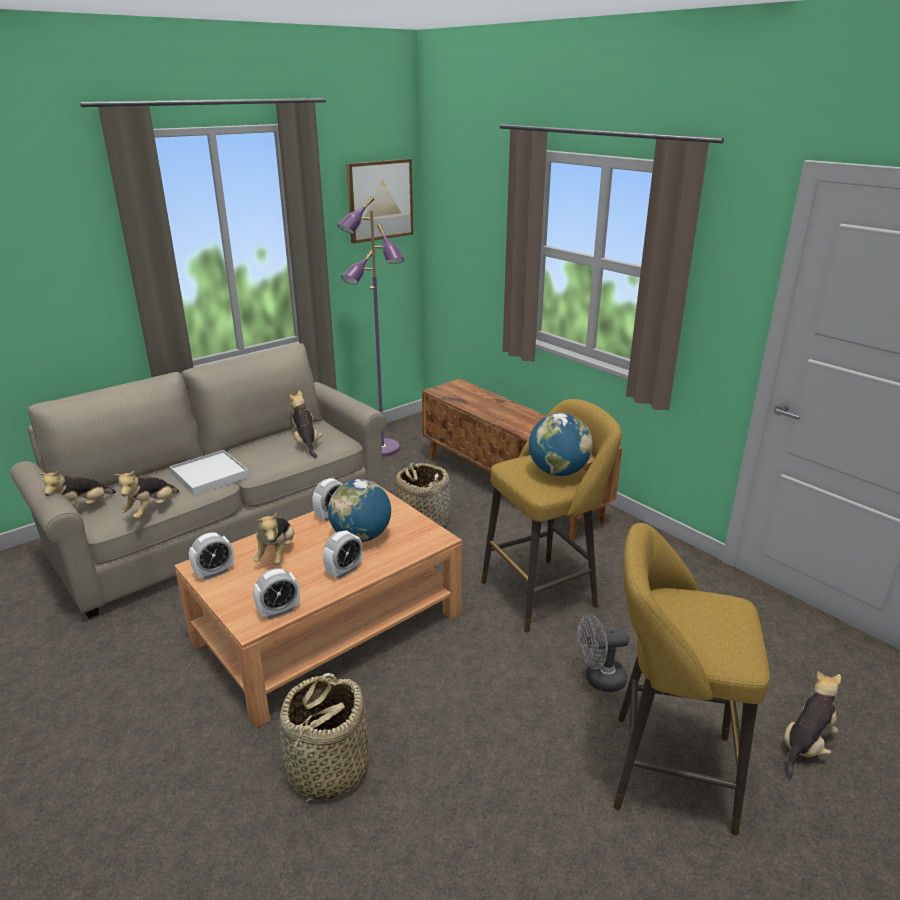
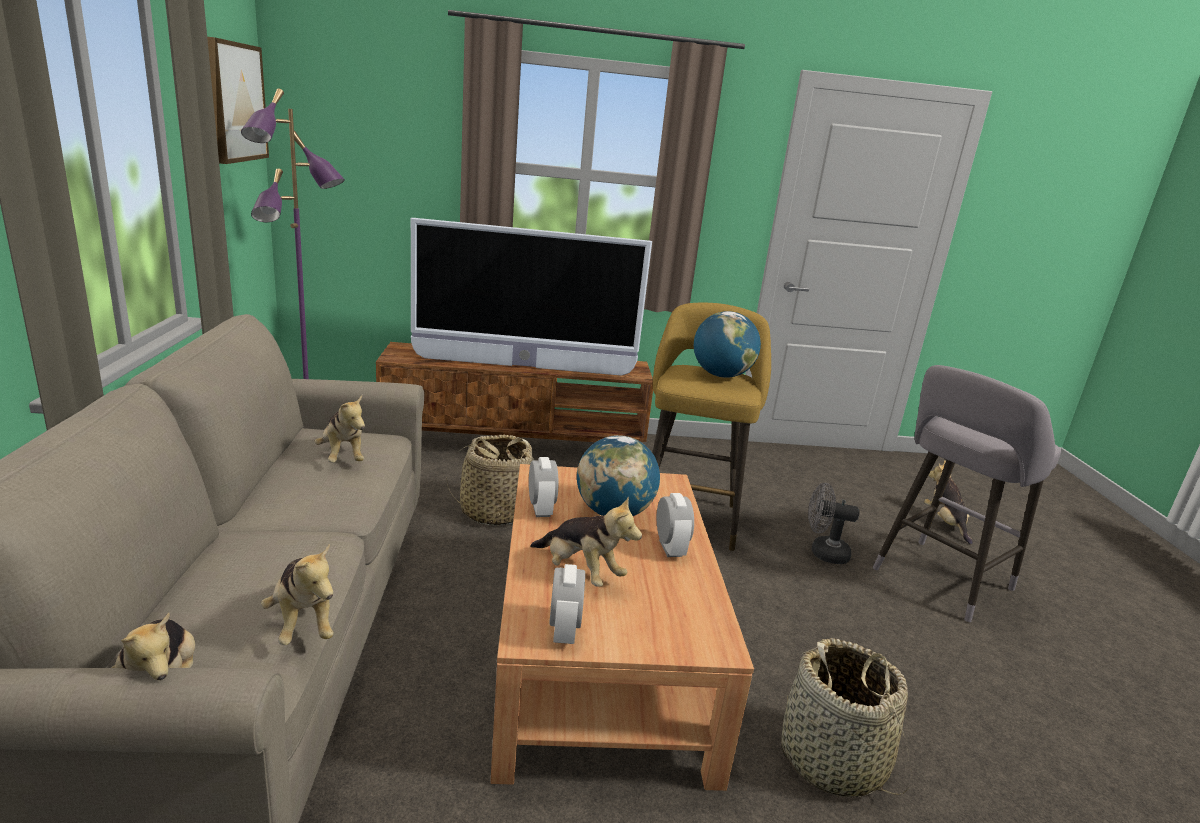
camera: 55 degrees left, 5 degrees down
white tray [170,450,249,496] -> none
alarm clock [253,568,300,619] -> none
plush toy [289,391,323,458] -> plush toy turned 135 degrees counterclockwise [315,395,365,463]
grey fan [577,614,629,692] -> grey fan turned 75 degrees clockwise [808,483,860,564]
yellow stool [613,523,769,835] -> grey stool [873,365,1061,622]
none -> television [411,218,652,376]

